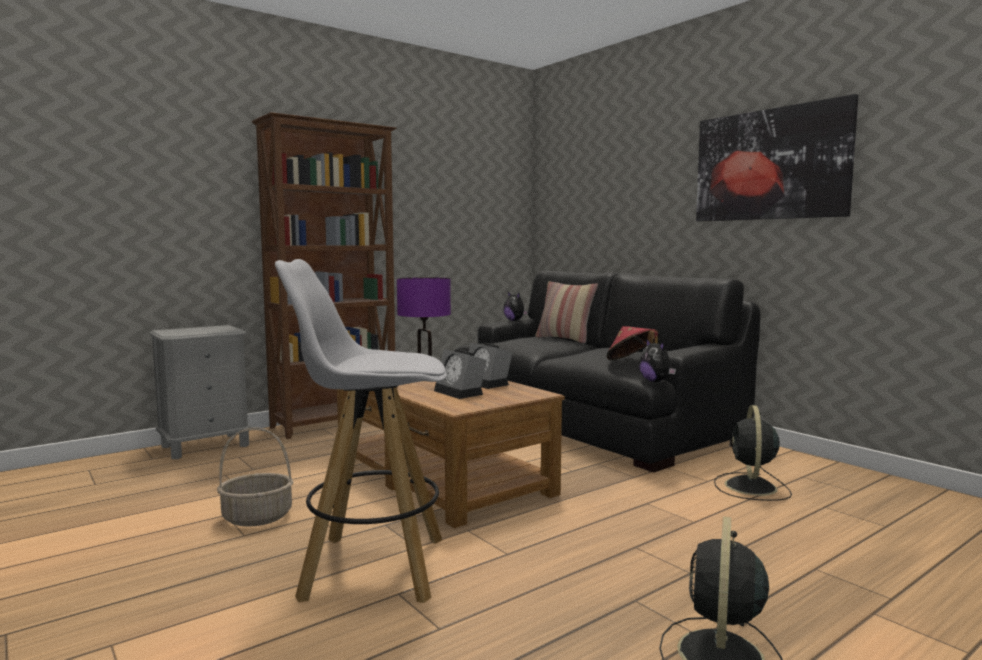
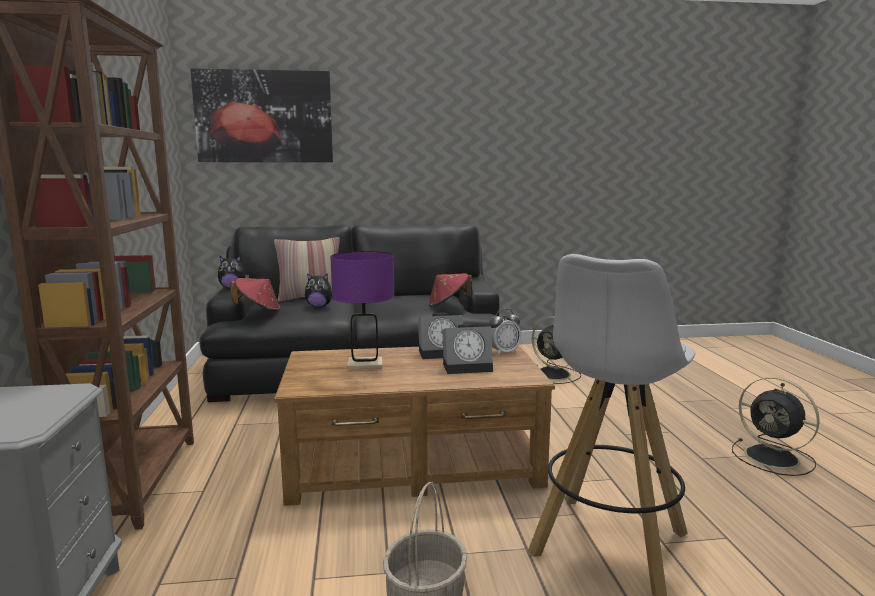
camera: 60 degrees left, 5 degrees up
plush toy [639,339,676,382] -> plush toy moved to [305,273,332,307]
picture [696,94,858,221] -> picture moved to [190,68,333,162]
none -> red hat [231,278,280,311]
none -> alarm clock [489,309,521,355]

